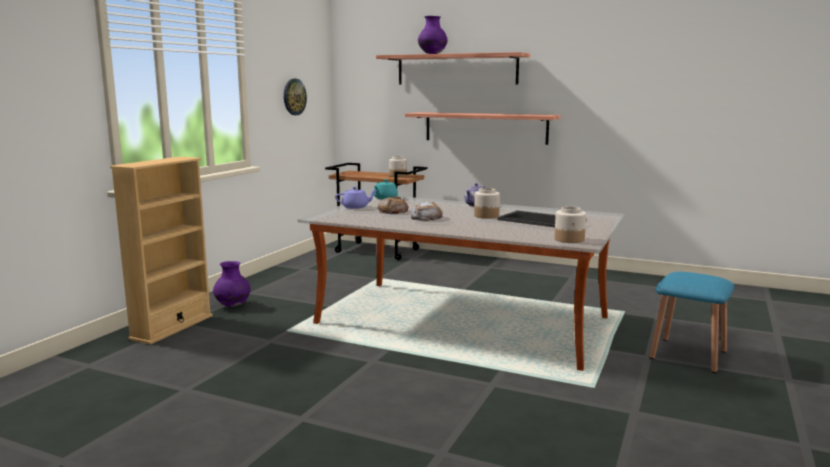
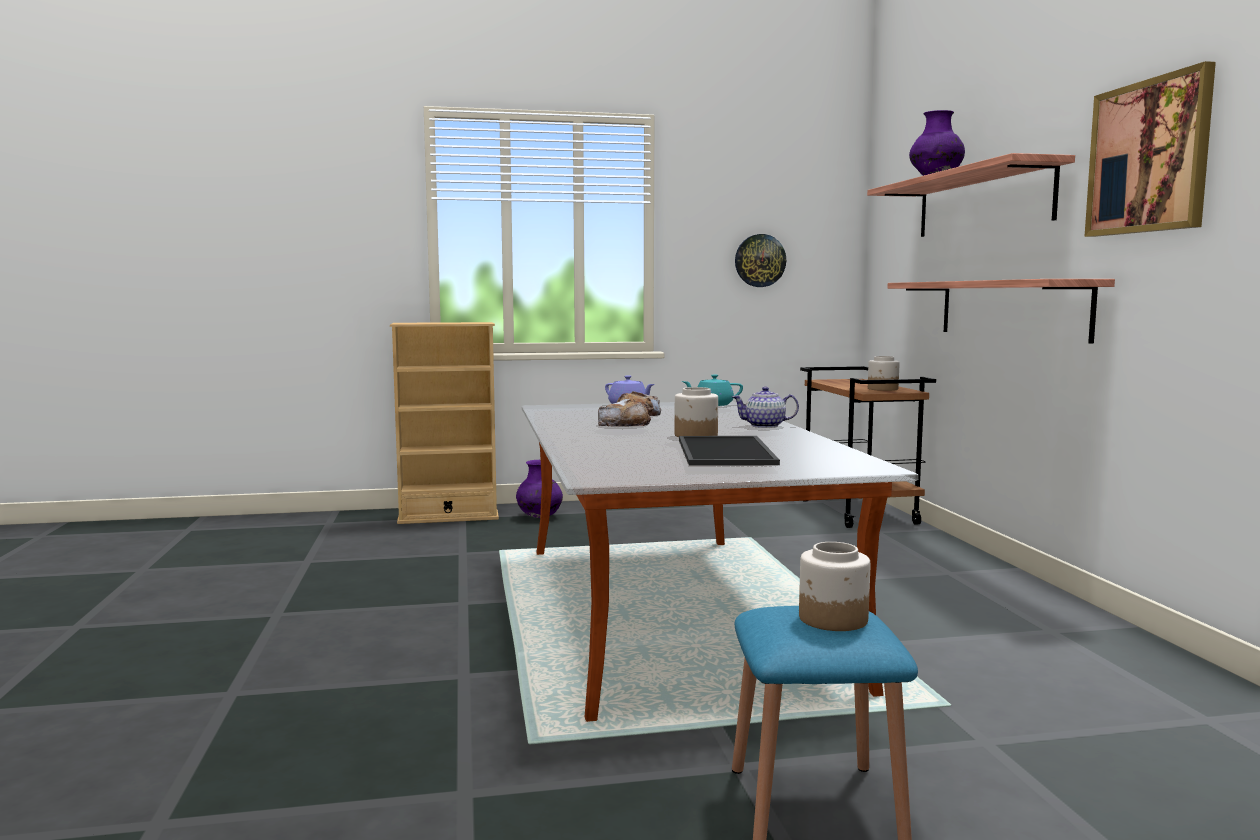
camera: 55 degrees right, 5 degrees down
jar [554,206,586,243] -> jar moved to [799,542,870,631]
none -> picture [1085,61,1216,237]

